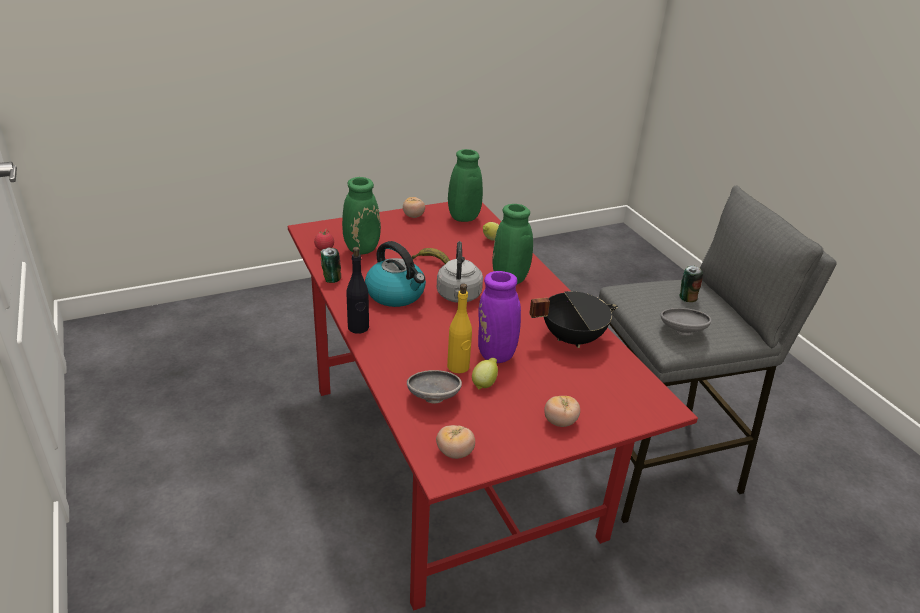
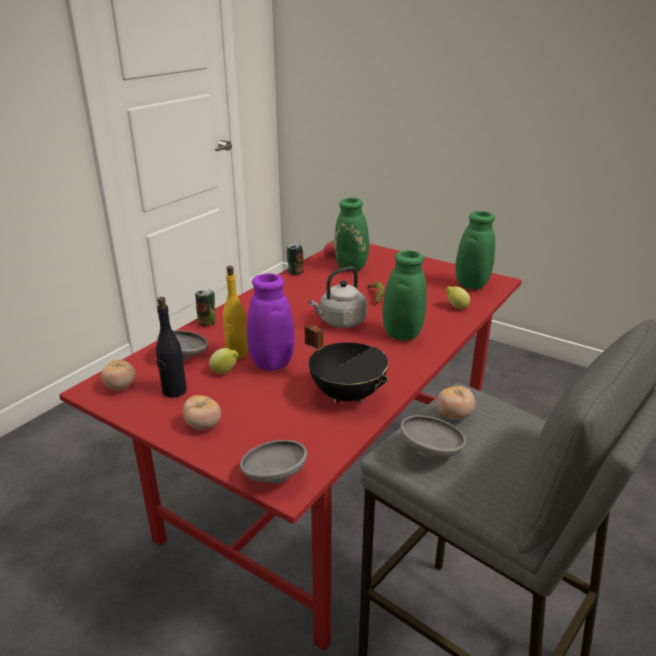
camera: 60 degrees right, 5 degrees down
black bottle [346,247,369,334] -> black bottle moved to [156,297,187,397]
kettle [365,241,426,307] -> none
tomato [403,197,425,218] -> tomato moved to [437,386,475,420]
can [680,265,703,302] -> can moved to [195,290,216,326]
none -> grey bowl [240,440,307,484]

